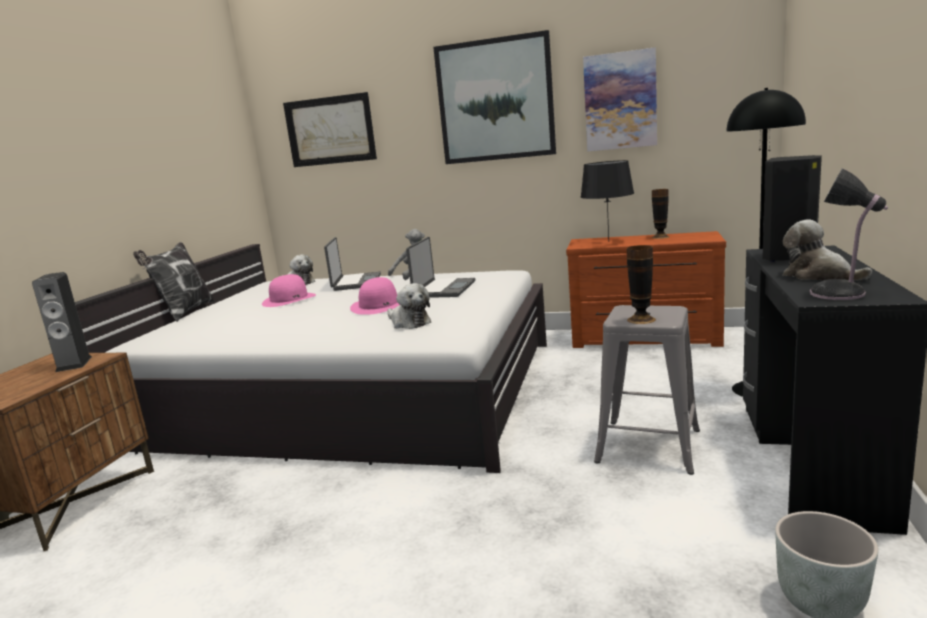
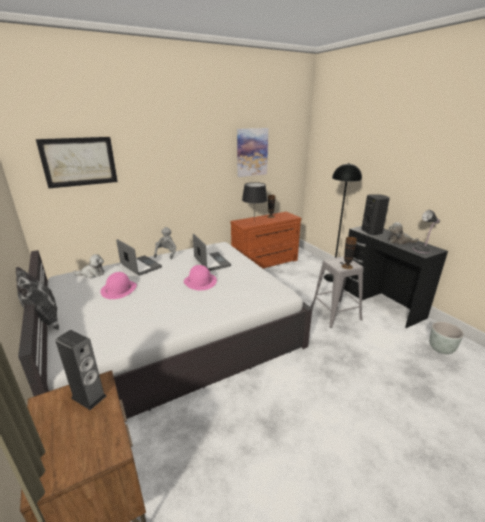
camera: 45 degrees left, 10 degrees up
plush toy [387,283,431,329] -> none
picture [433,30,556,164] -> none

